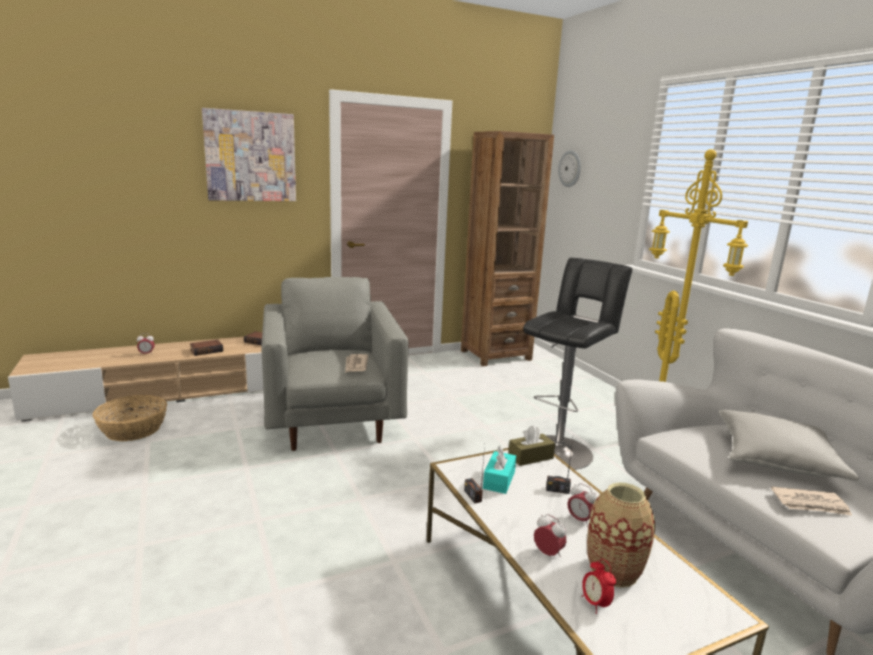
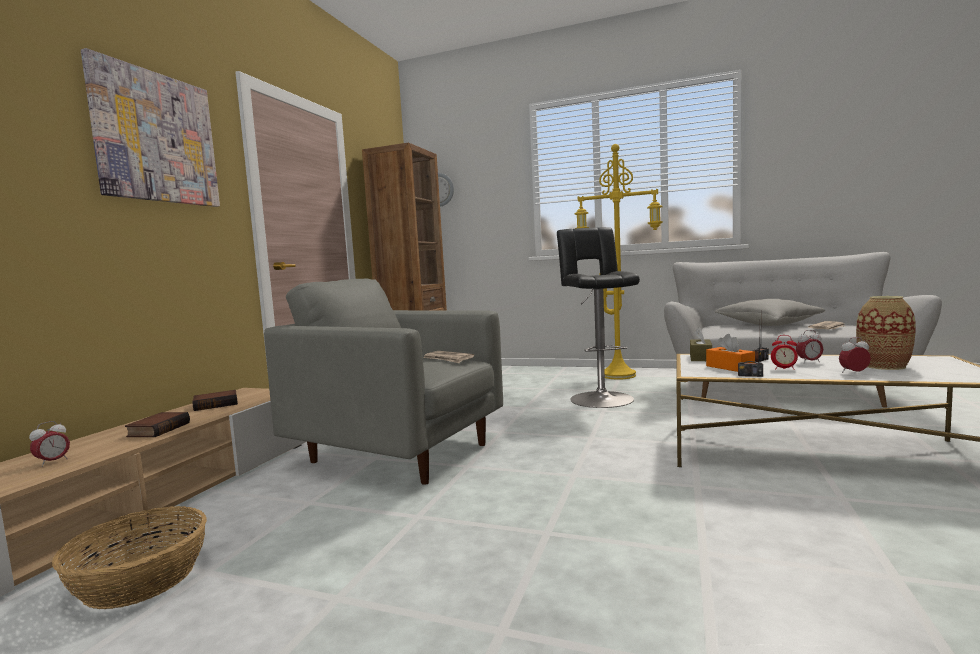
camera: 45 degrees left, 10 degrees down
turquoise tissue box [483,446,516,494] -> orange tissue box [706,334,755,372]
alarm clock [582,559,616,614] -> alarm clock moved to [771,335,798,370]

